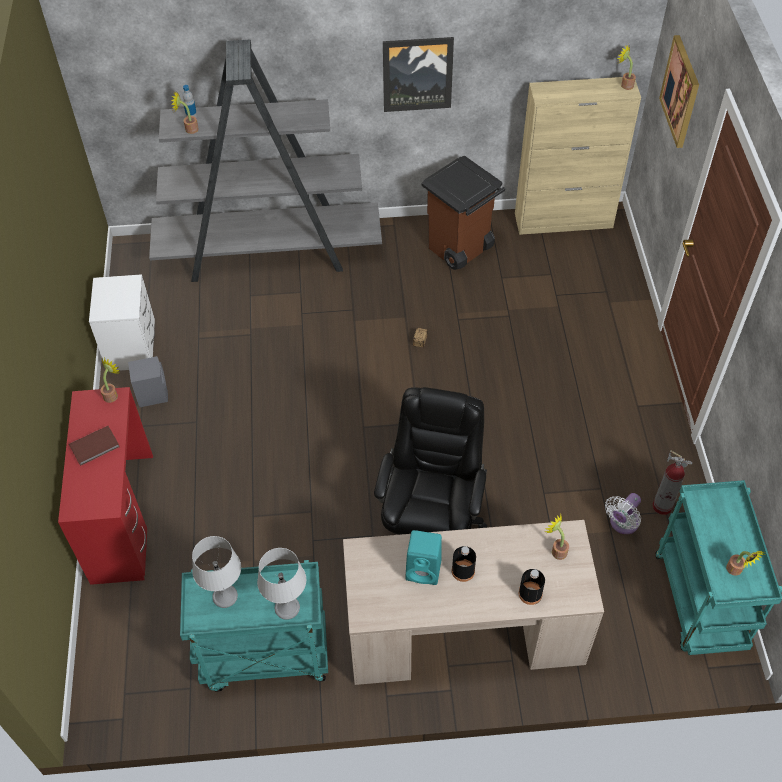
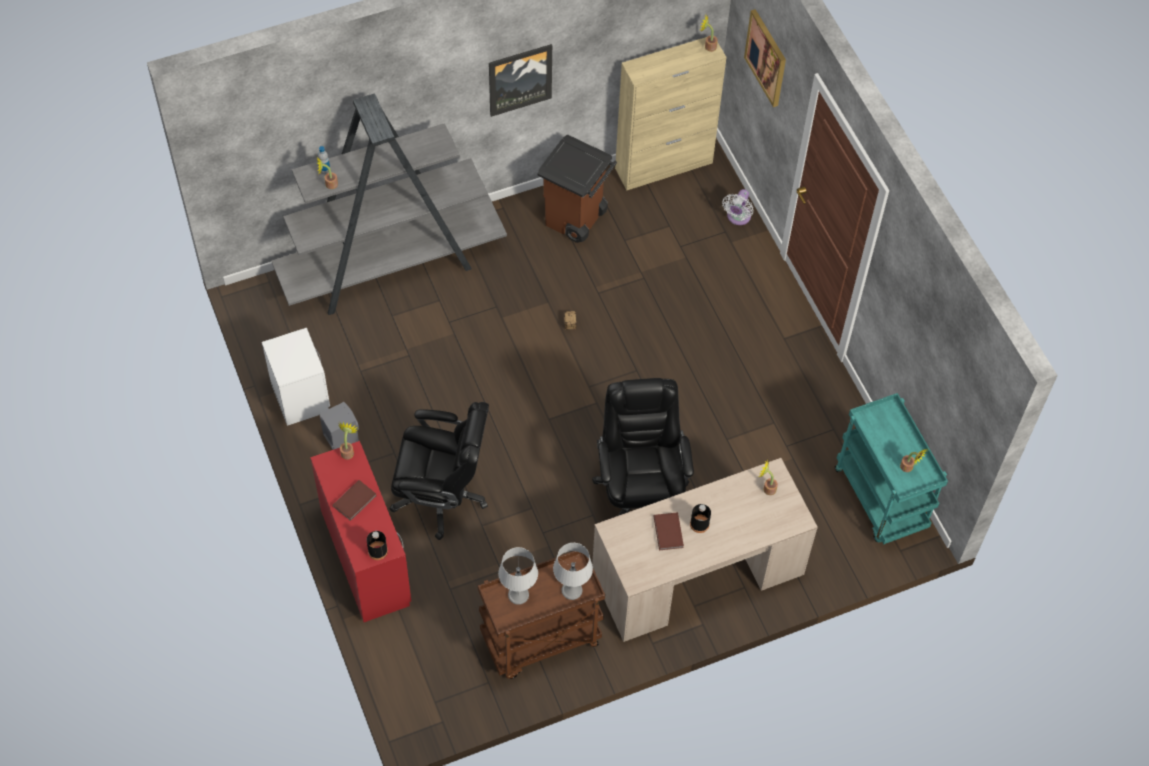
camera: 20 degrees left, 5 degrees up
turquoise cart [180,560,328,692] -> brown cart [478,551,605,679]
turquoise speaker [405,530,442,585] -> brown book [654,512,684,550]
black bottle [519,569,545,605] -> black bottle moved to [367,531,388,560]
white fan [605,493,641,534] -> white fan moved to [722,189,753,225]
fire extinguisher [653,450,692,515] -> none
none -> black office chair [389,402,489,540]

